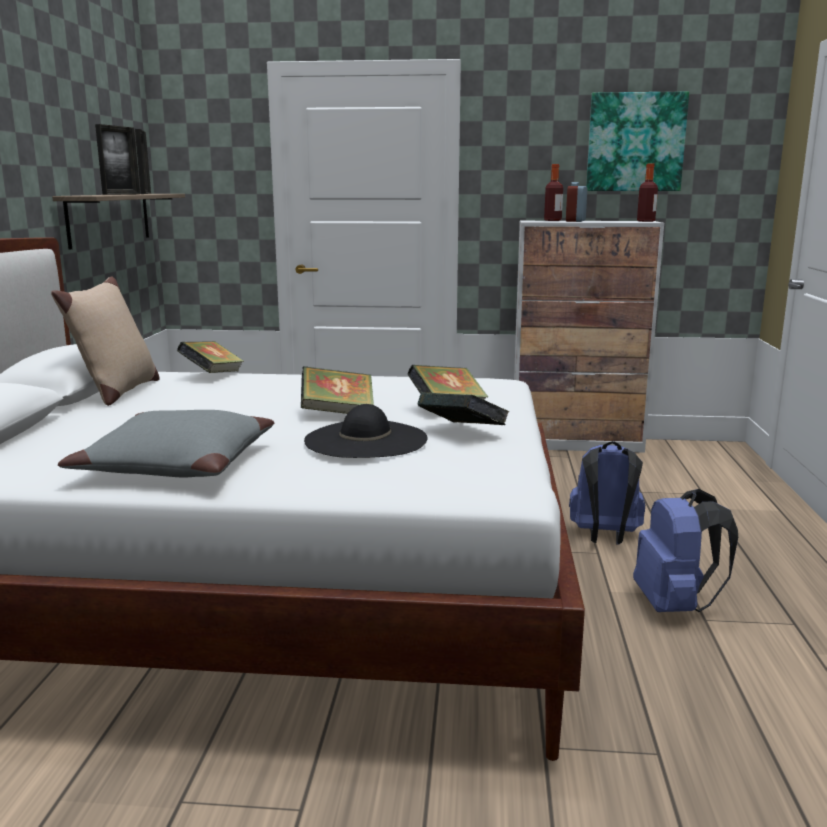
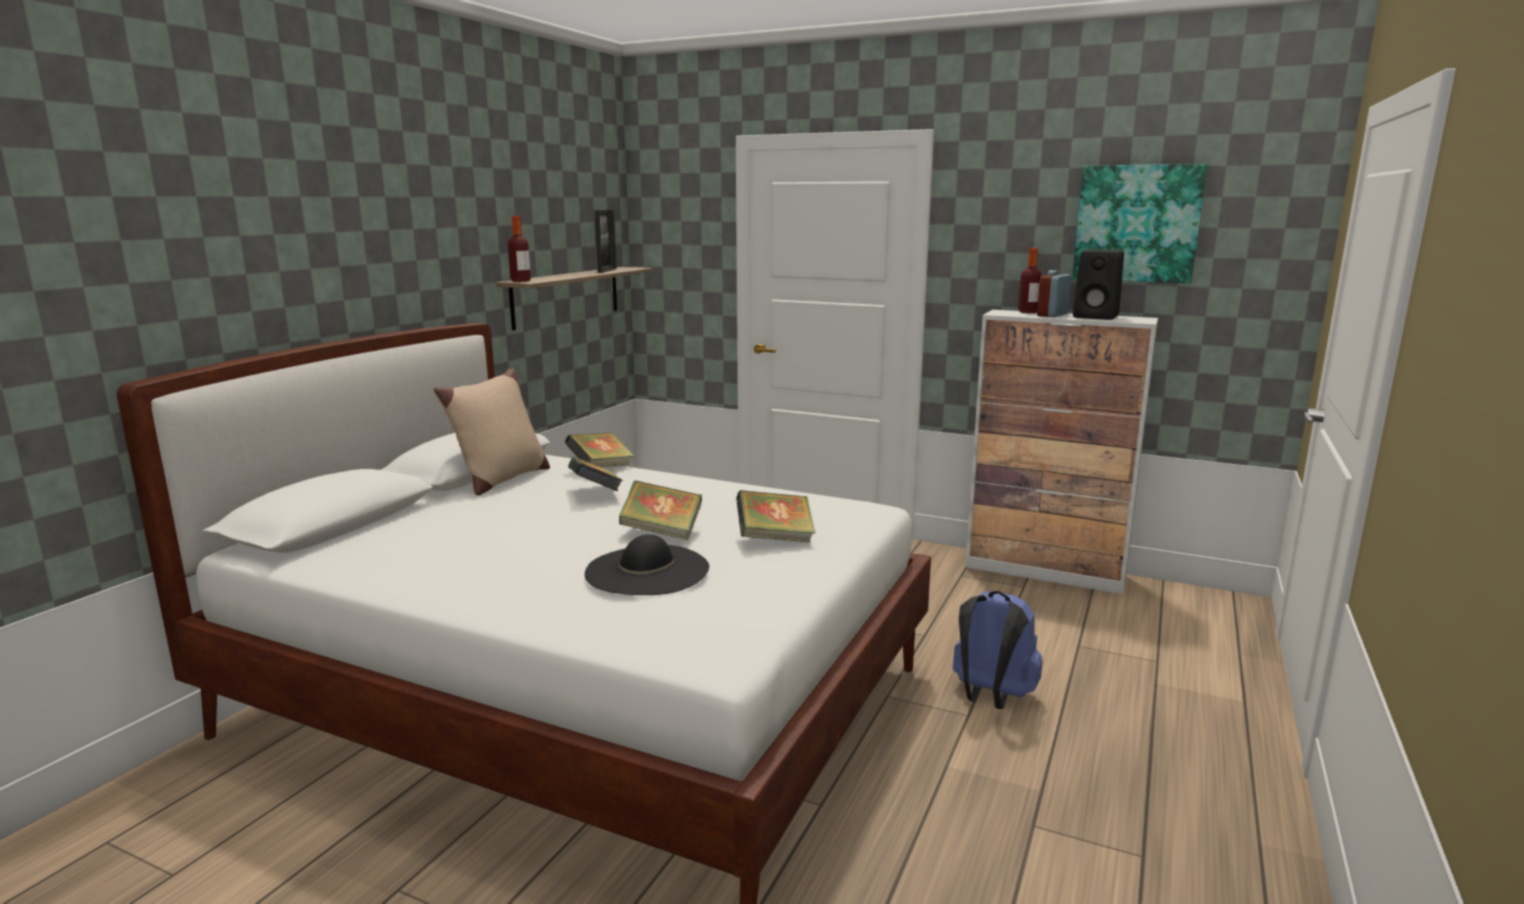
camera: 20 degrees right, 0 degrees up
grey pillow [58,410,274,478] -> none
picture frame [95,124,140,195] -> none
book [417,392,509,425] -> book moved to [568,457,623,491]
blue backpack [633,489,738,612] -> none
bottle [637,164,658,222] -> bottle moved to [508,216,531,282]
none -> black speaker [1073,249,1124,320]

